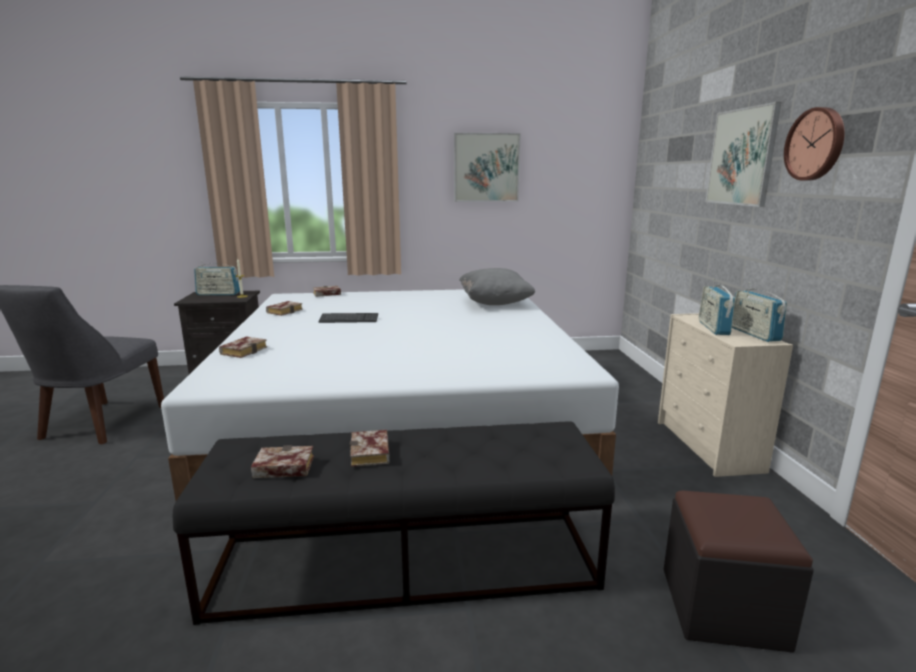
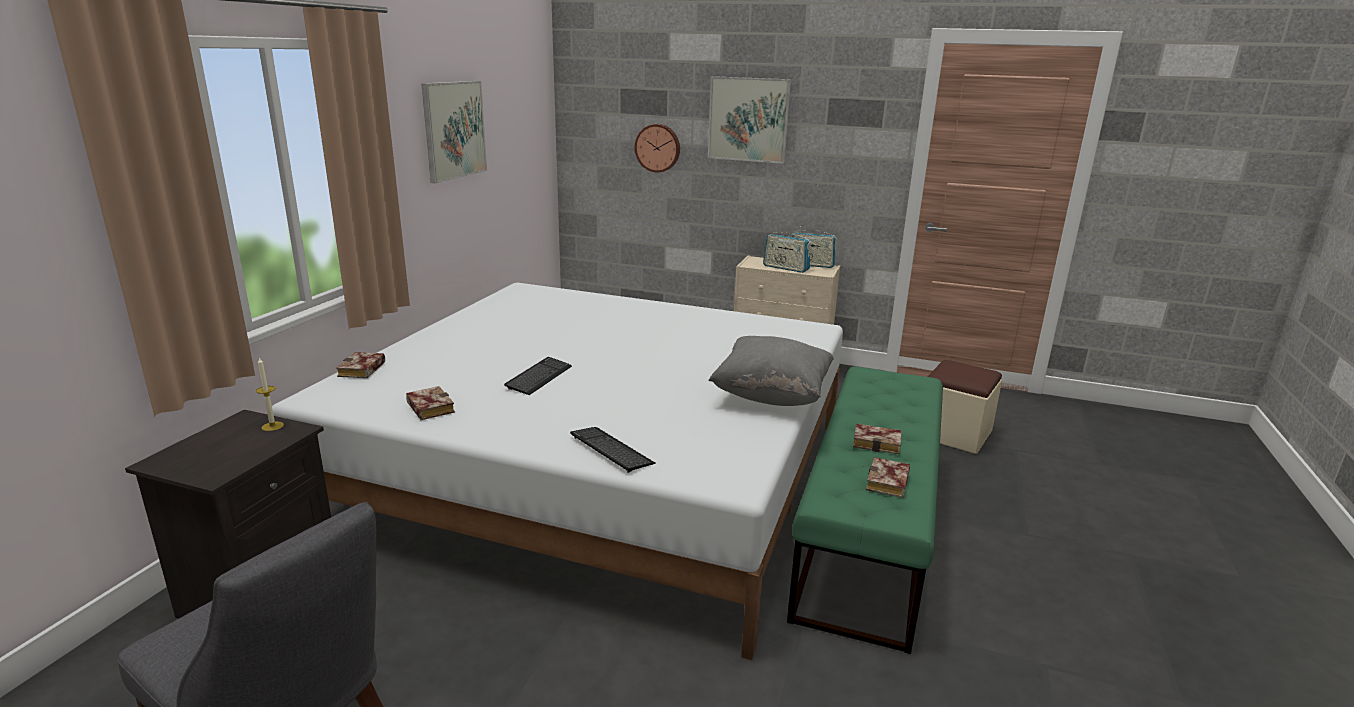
camera: 65 degrees left, 5 degrees up
black bench [173,421,615,625] -> green bench [787,366,943,654]
radio [194,260,240,295] -> none
book [219,336,267,358] -> keyboard [570,427,656,473]
grey pillow [459,268,535,305] -> grey pillow moved to [708,336,834,406]
black ottoman [664,491,814,653] -> beige ottoman [927,360,1002,454]
wall clock [784,107,845,181] -> wall clock moved to [635,124,680,173]

